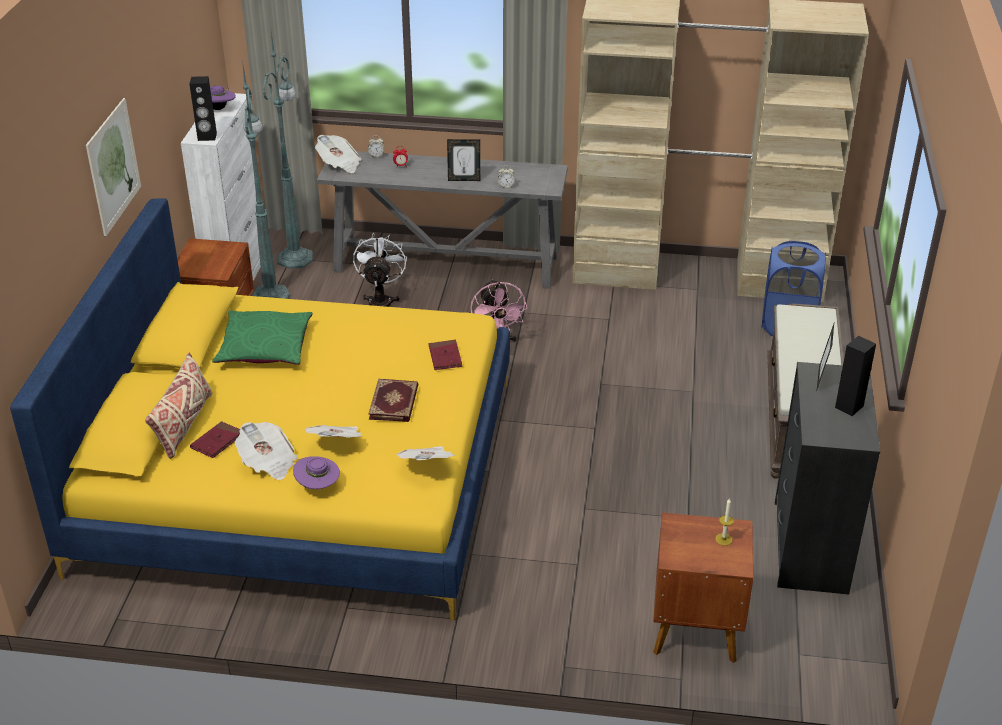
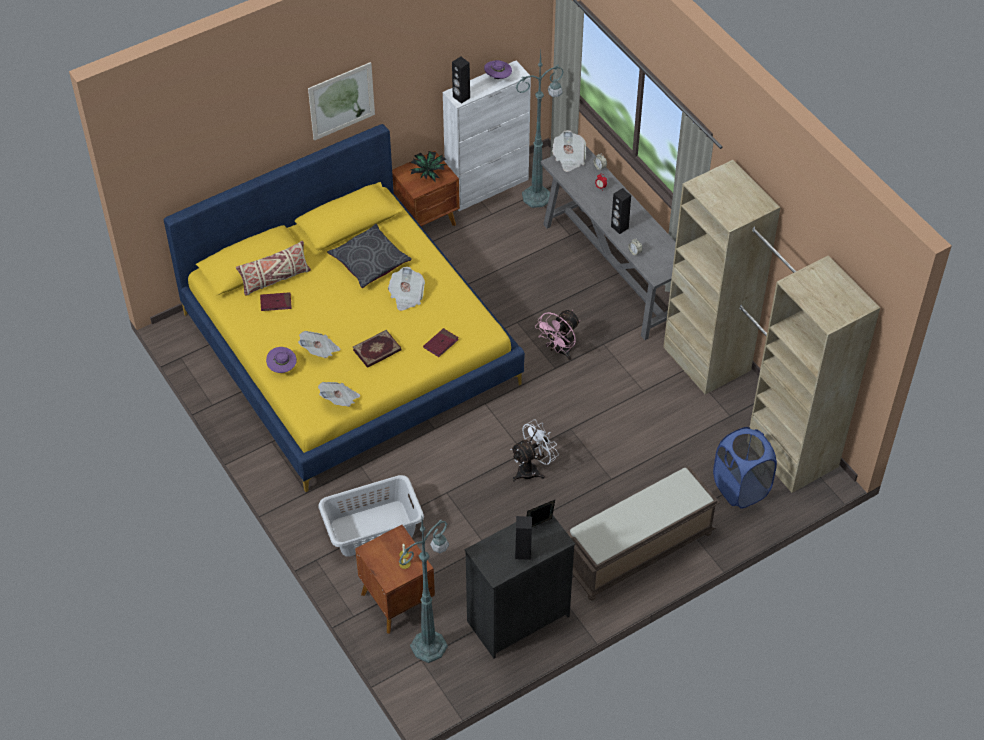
camera: 50 degrees right, 15 degrees up
green pillow [212,310,313,365] -> grey pillow [327,224,412,288]
newspaper [235,422,298,480] -> newspaper moved to [388,267,425,311]
green floor lamp [242,60,290,299] -> green floor lamp moved to [399,519,449,663]
white fan [353,234,407,307] -> white fan moved to [510,419,559,481]
picture frame [447,139,480,181] -> black speaker [611,188,631,234]
none -> grey laundry basket [318,475,424,557]
none -> potted plant [410,151,447,181]

